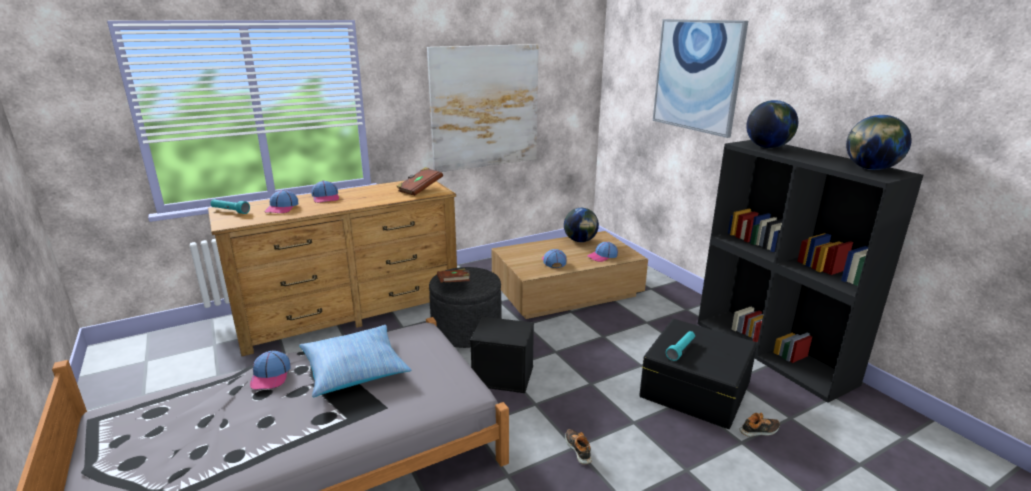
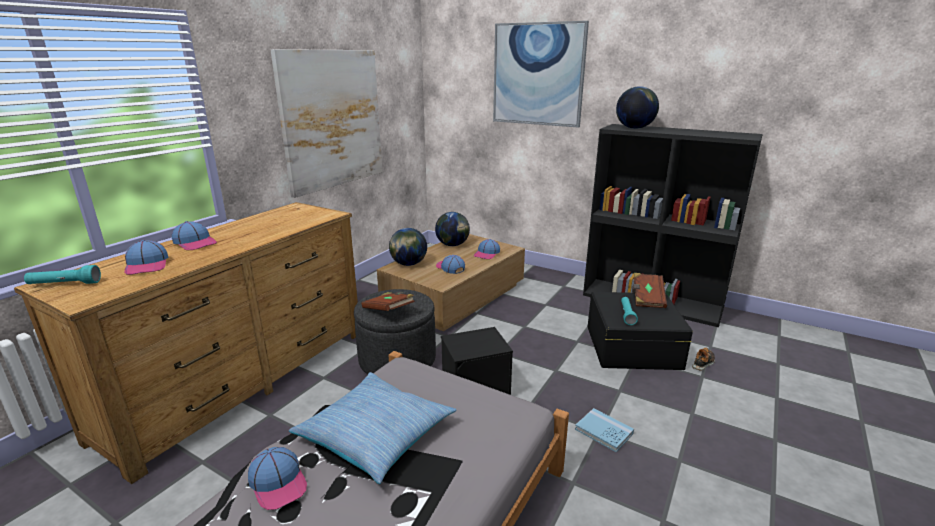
camera: 30 degrees left, 0 degrees up
brown book [396,167,443,196] -> brown book moved to [632,273,667,308]
shoe [565,429,592,465] -> blue book [575,408,634,452]
globe [846,115,912,170] -> globe moved to [389,228,427,266]

